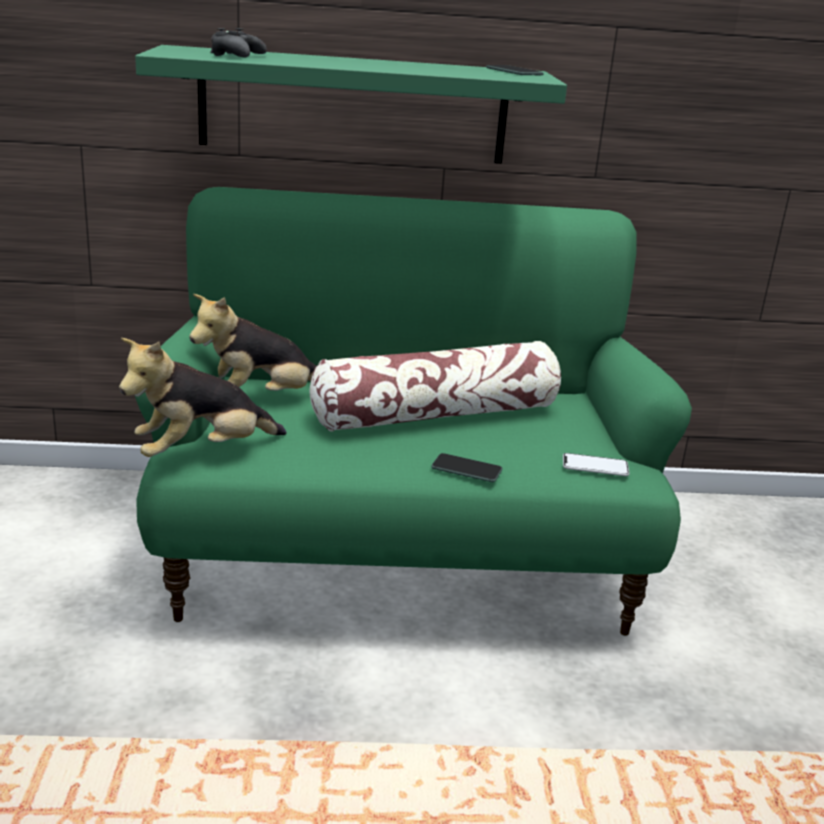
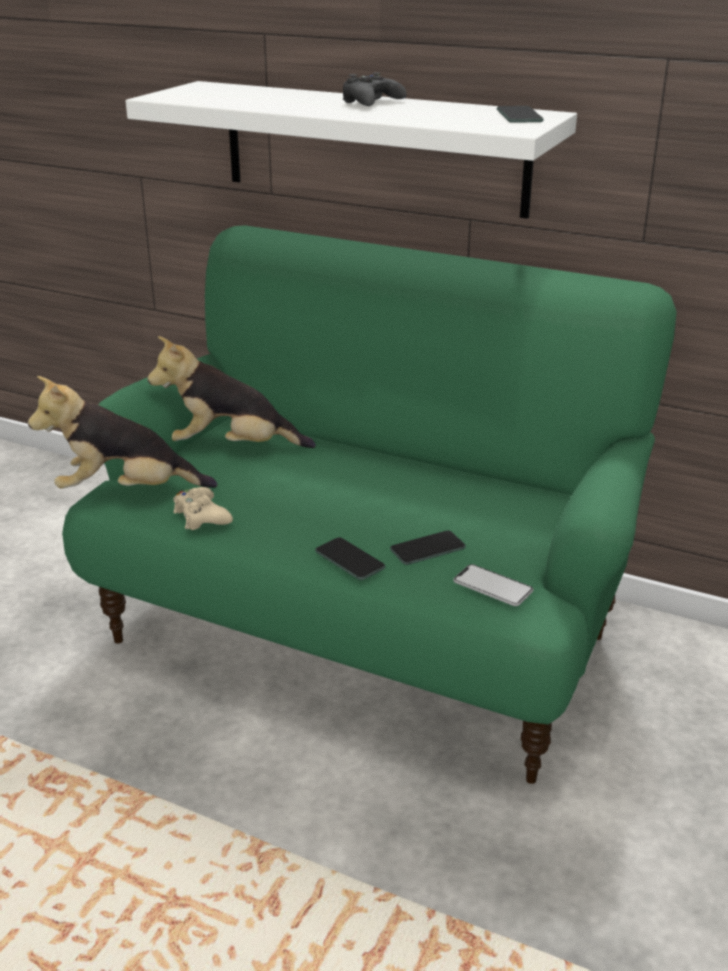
camera: 30 degrees right, 5 degrees up
green shelf [135,45,567,164] -> white shelf [126,81,577,219]
black game controller [210,28,267,57] -> black game controller moved to [343,72,407,106]
pillow [310,341,561,432] -> none
none -> beige game controller [173,487,233,530]
none -> phone [390,530,466,565]

